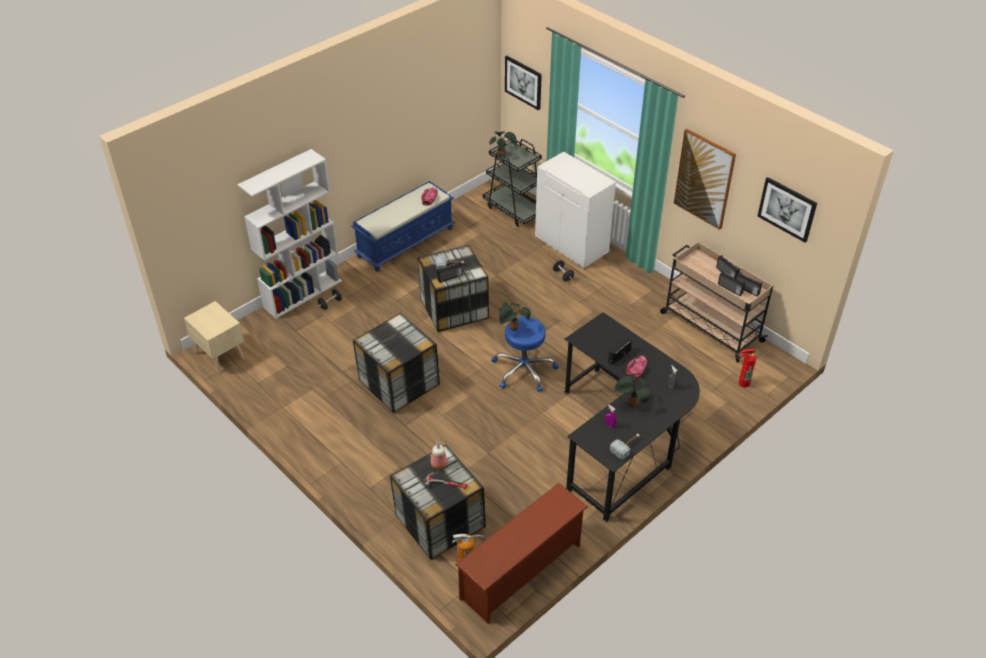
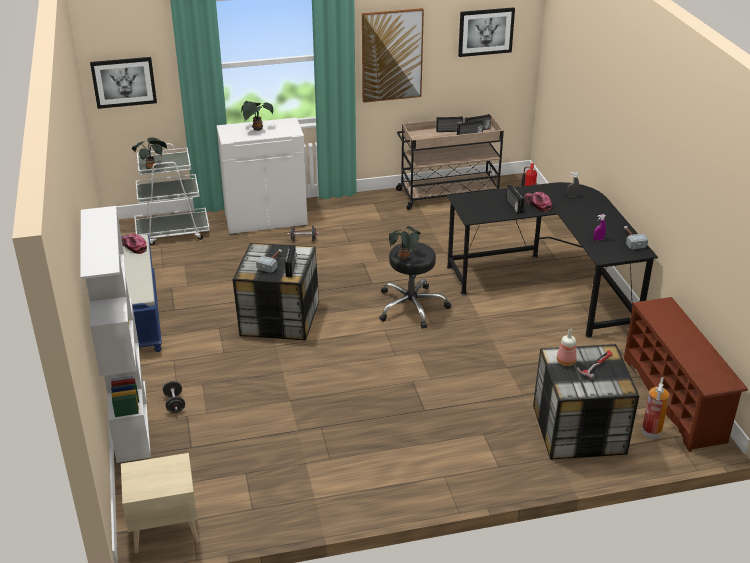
camera: 60 degrees left, 10 degrees down
storage box [353,313,440,413] -> none
black cart [483,139,542,227] -> white cart [134,143,210,246]
blue stool [491,317,559,392] -> black stool [379,242,451,328]
potted plant [614,374,651,407] -> potted plant moved to [241,101,273,131]

